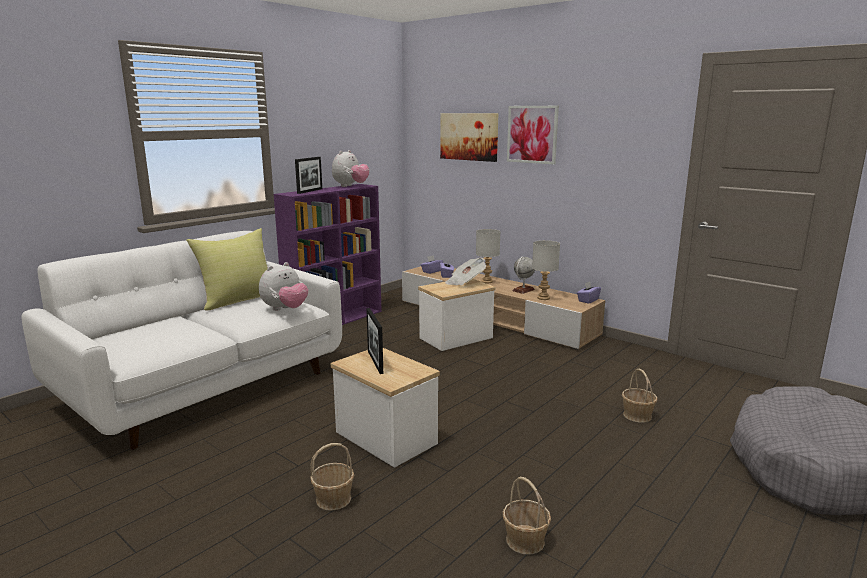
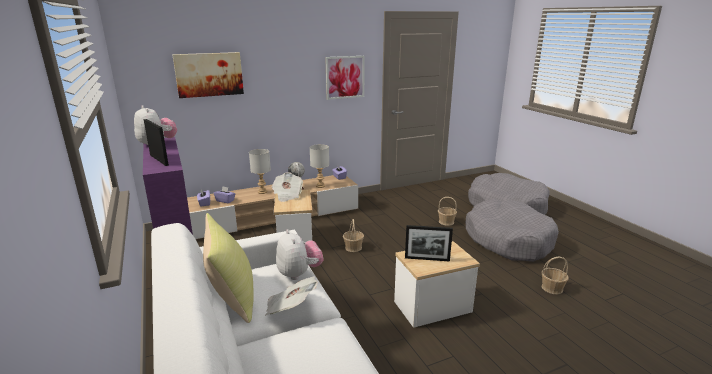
camera: 65 degrees left, 5 degrees up
basket [310,443,354,511] -> basket moved to [343,219,364,252]
picture [507,106,559,164] -> picture moved to [325,56,365,100]
none -> newspaper [265,276,318,316]
none -> grey dog bed [466,199,559,262]

